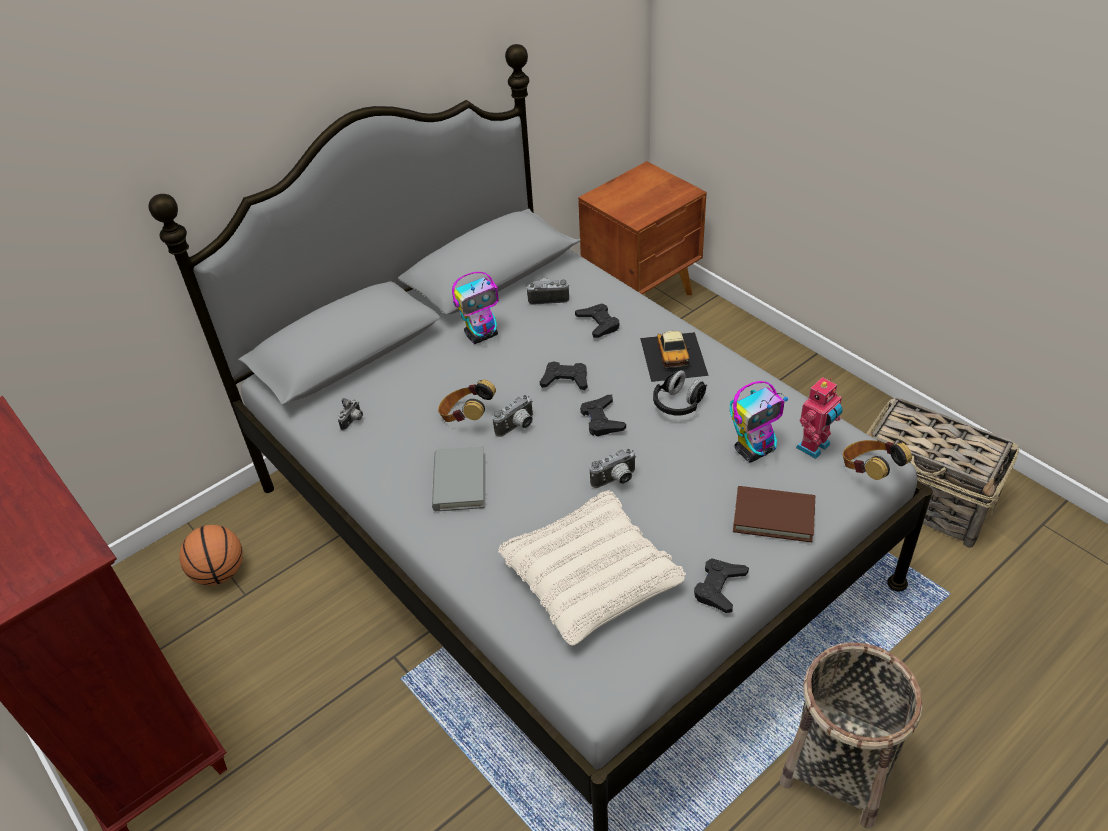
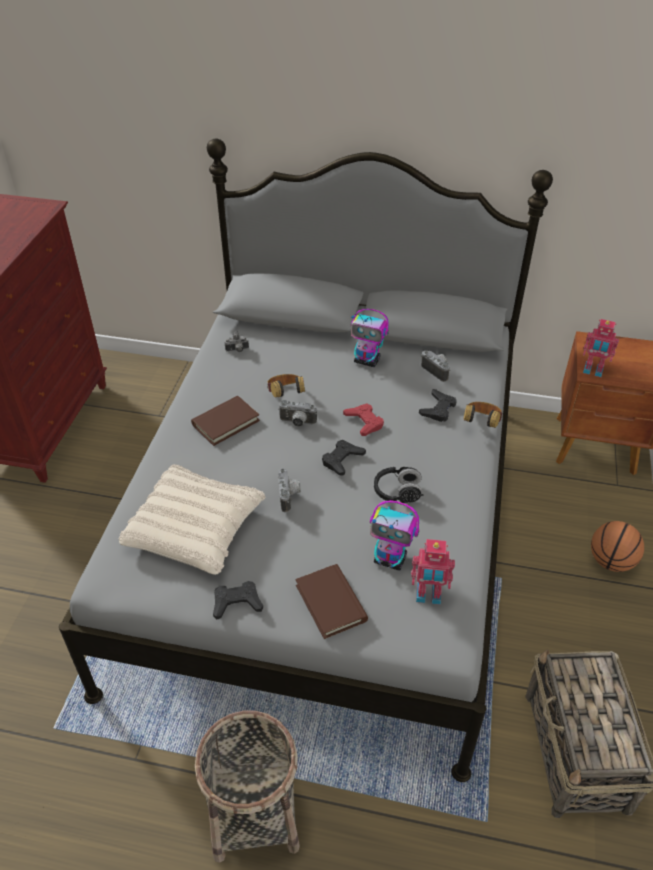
camera: 50 degrees right, 0 degrees up
basketball [180,525,243,585] -> basketball moved to [591,521,644,572]
grey book [432,446,485,511] -> brown book [191,396,260,446]
black game controller [540,361,588,390] -> red game controller [343,403,384,436]
camera [590,448,636,488] -> camera turned 120 degrees counterclockwise [278,468,301,513]
toy car [640,331,709,382] -> none
headphones [843,440,912,480] -> headphones moved to [464,402,503,428]
none -> toy robot [583,319,619,377]

